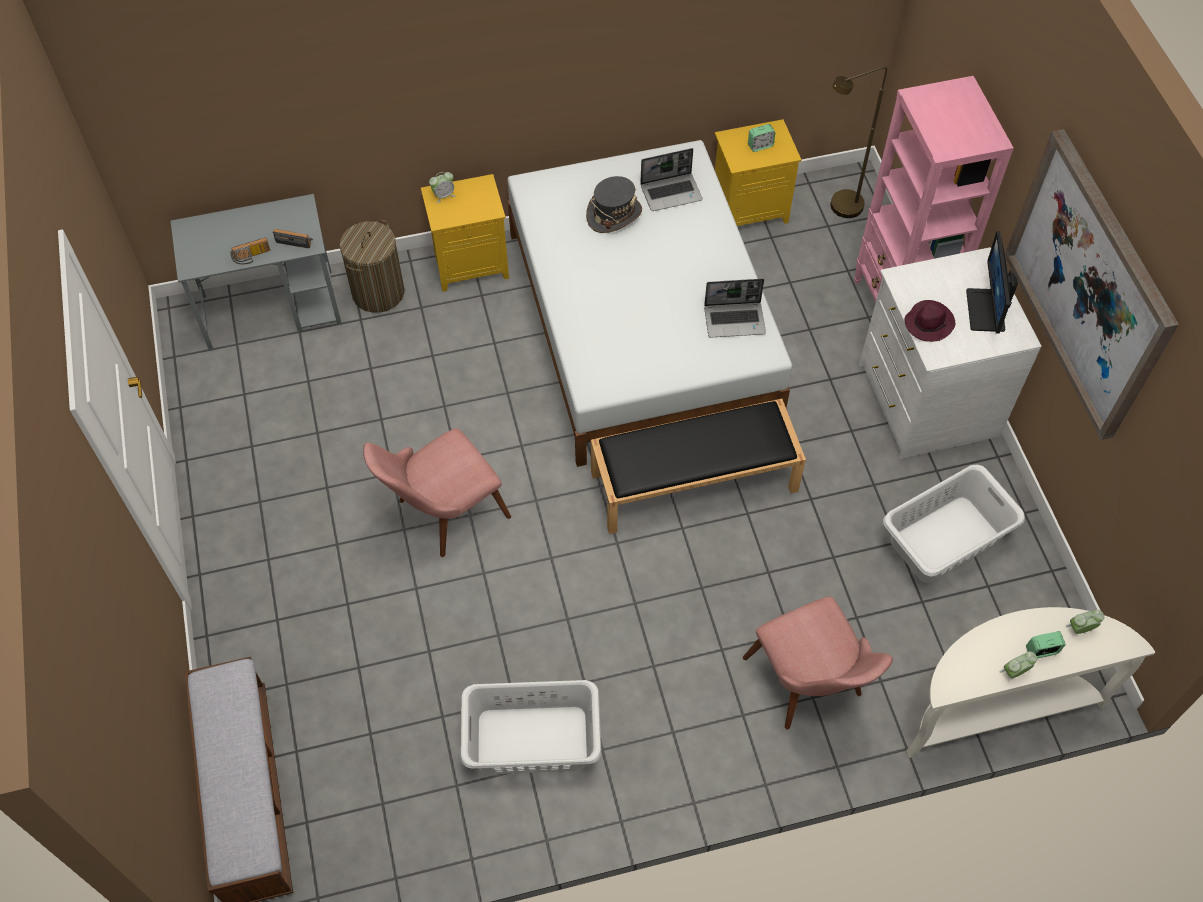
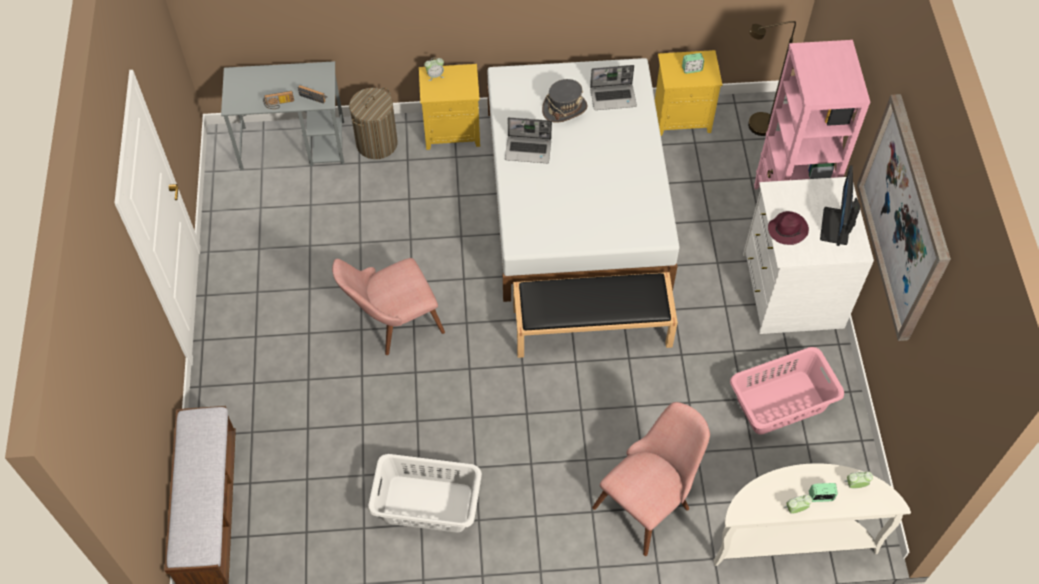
camera: 10 degrees right, 0 degrees up
laptop [704,279,766,338] -> laptop moved to [505,117,552,163]
pink chair [743,597,893,730] -> pink chair turned 120 degrees counterclockwise [592,402,710,556]
white laundry basket [883,465,1025,583] -> pink laundry basket [730,347,844,435]

